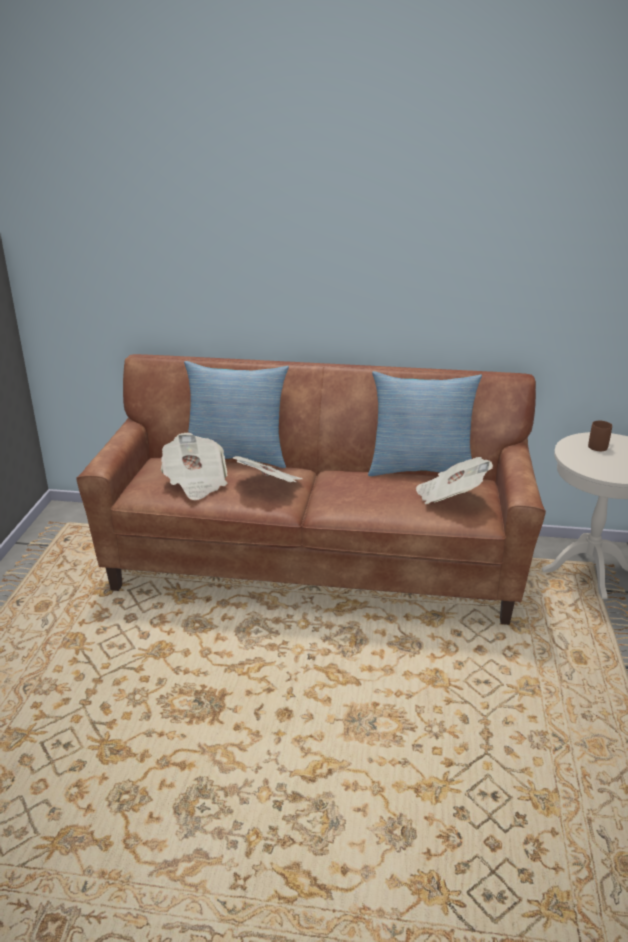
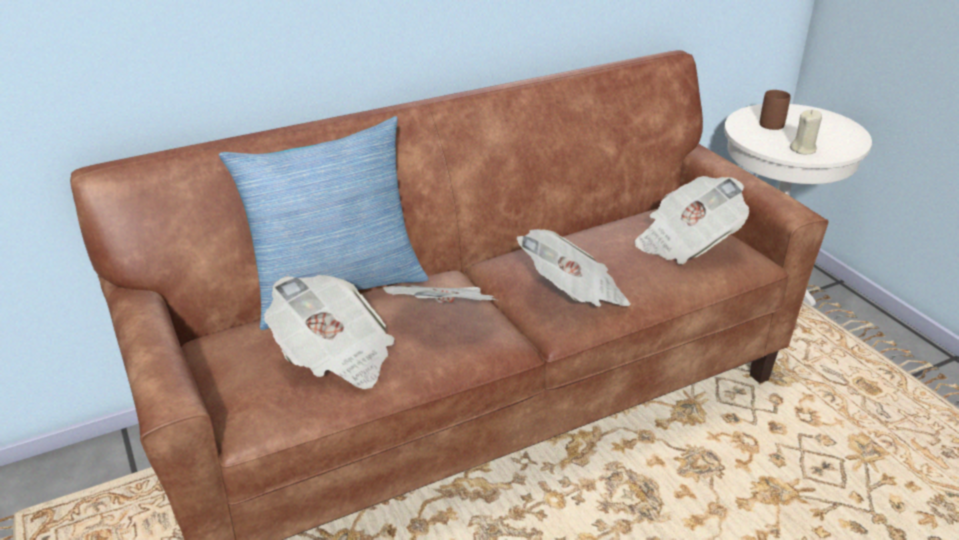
camera: 35 degrees left, 5 degrees up
pillow [368,371,482,476] -> none
none -> newspaper [517,229,631,307]
none -> beige candle [790,110,822,154]

